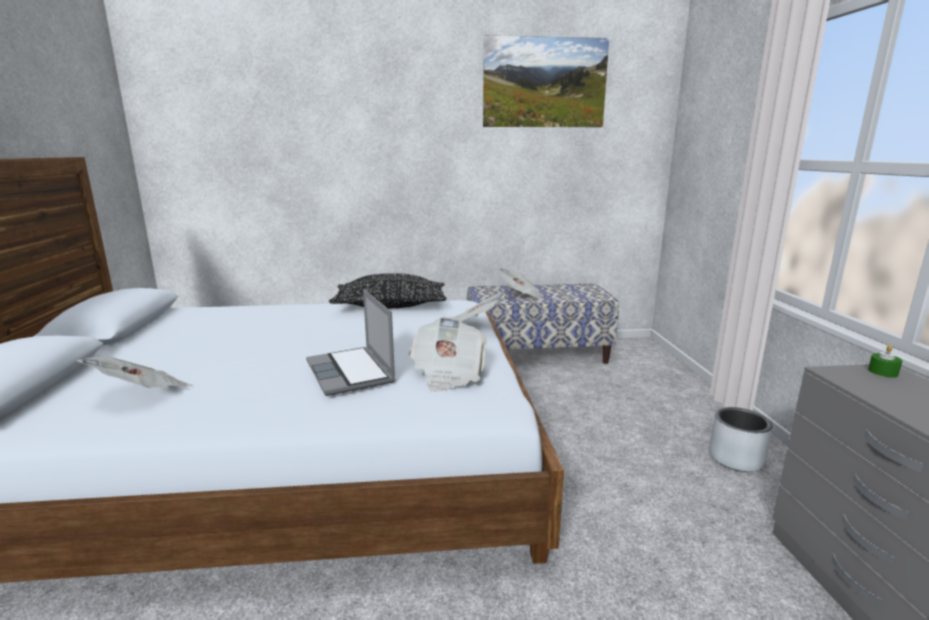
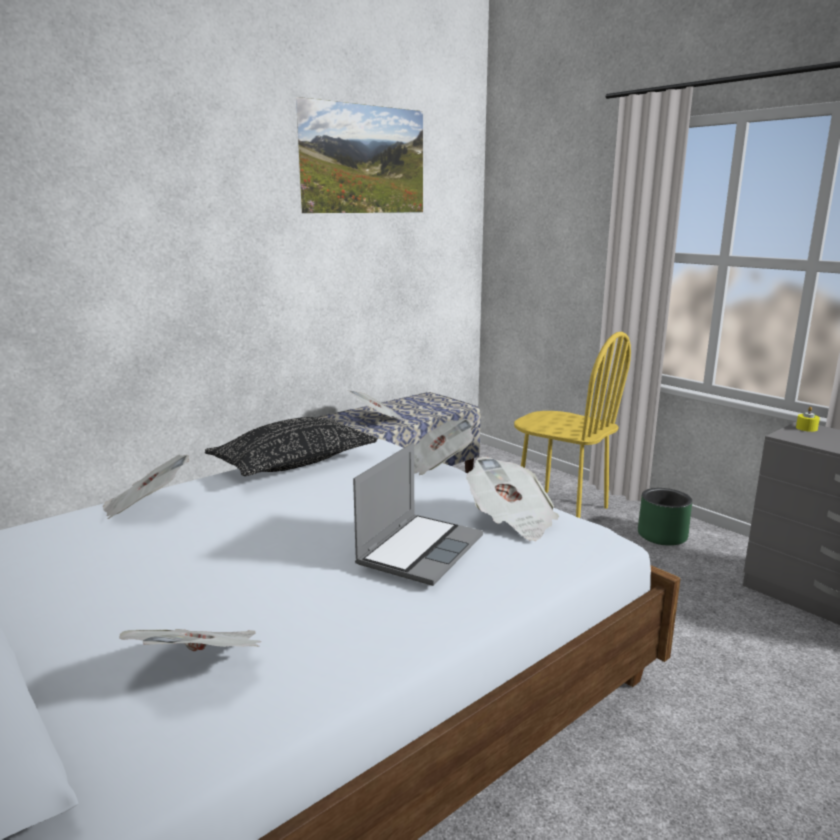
camera: 35 degrees left, 0 degrees up
laptop [306,289,396,396] -> laptop turned 90 degrees counterclockwise [353,443,483,586]
grey planter [709,407,773,472] -> green planter [638,488,692,546]
green candle [868,345,902,378] -> yellow candle [796,406,820,432]
none -> newspaper [103,455,189,519]
none -> yellow chair [514,332,631,518]

